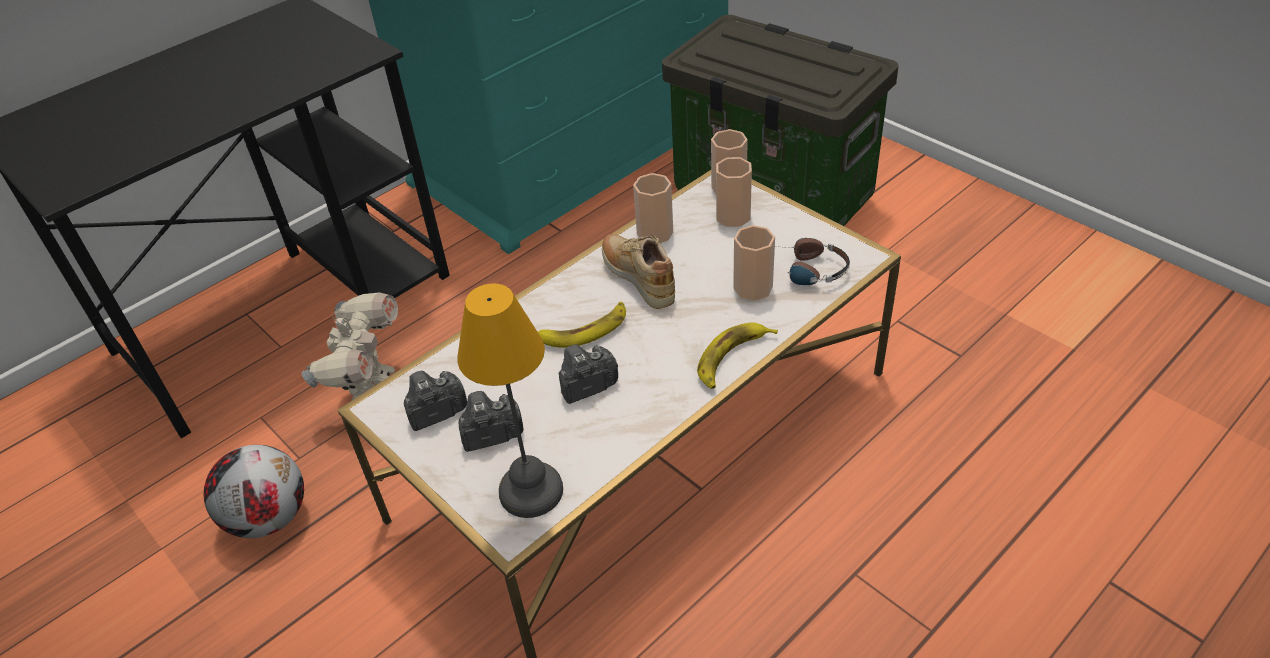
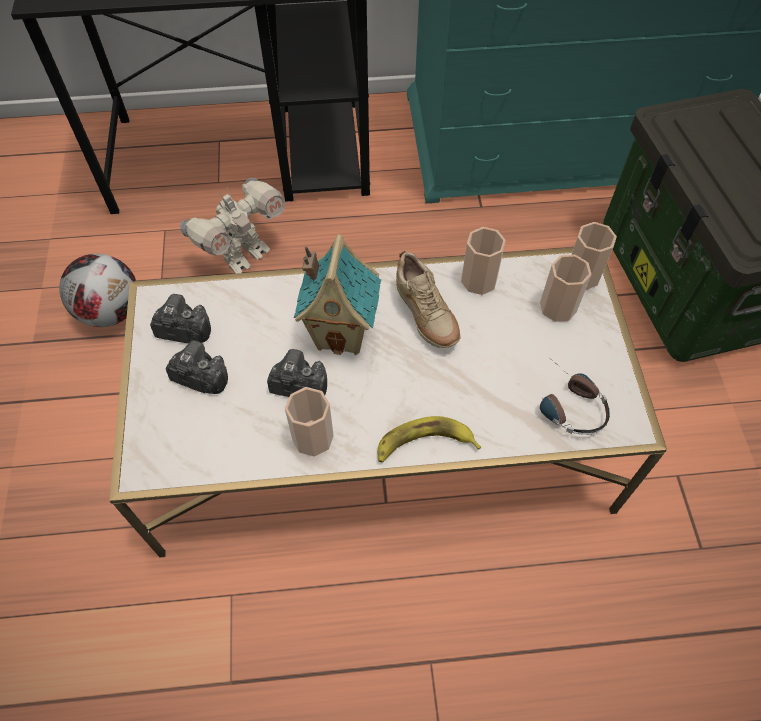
camera: 35 degrees right, 15 degrees up
table lamp [458,283,563,518] -> none
banana [537,302,626,348] -> toy house [294,234,381,355]
beige shoe [602,234,675,309] -> beige shoe turned 150 degrees clockwise [396,250,461,348]
cup [733,225,775,301] -> cup moved to [285,387,334,456]

